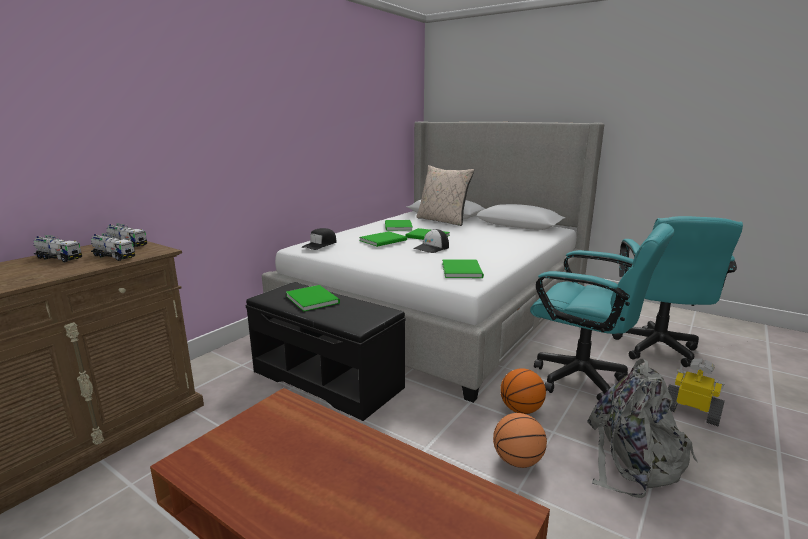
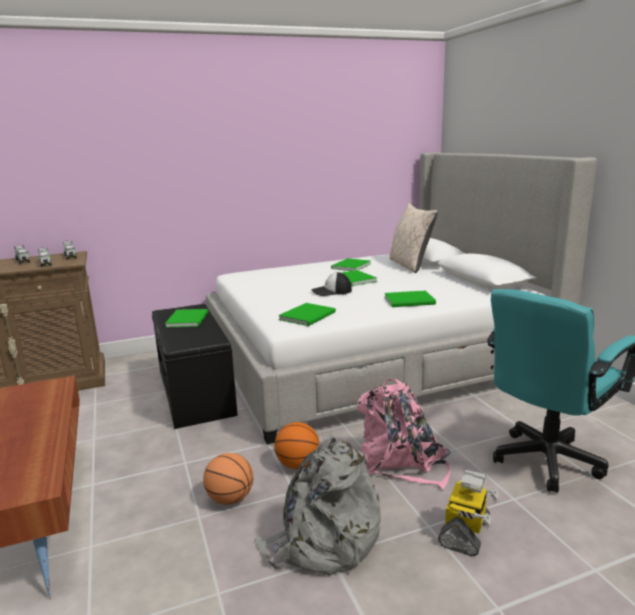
camera: 35 degrees right, 0 degrees up
black cap [302,228,337,250] -> none
green book [359,231,407,247] -> green book moved to [384,290,436,307]
turquoise office chair [530,223,675,401] -> pink backpack [357,378,451,489]
toy robot [668,359,725,427] -> toy robot turned 45 degrees clockwise [438,470,499,556]

